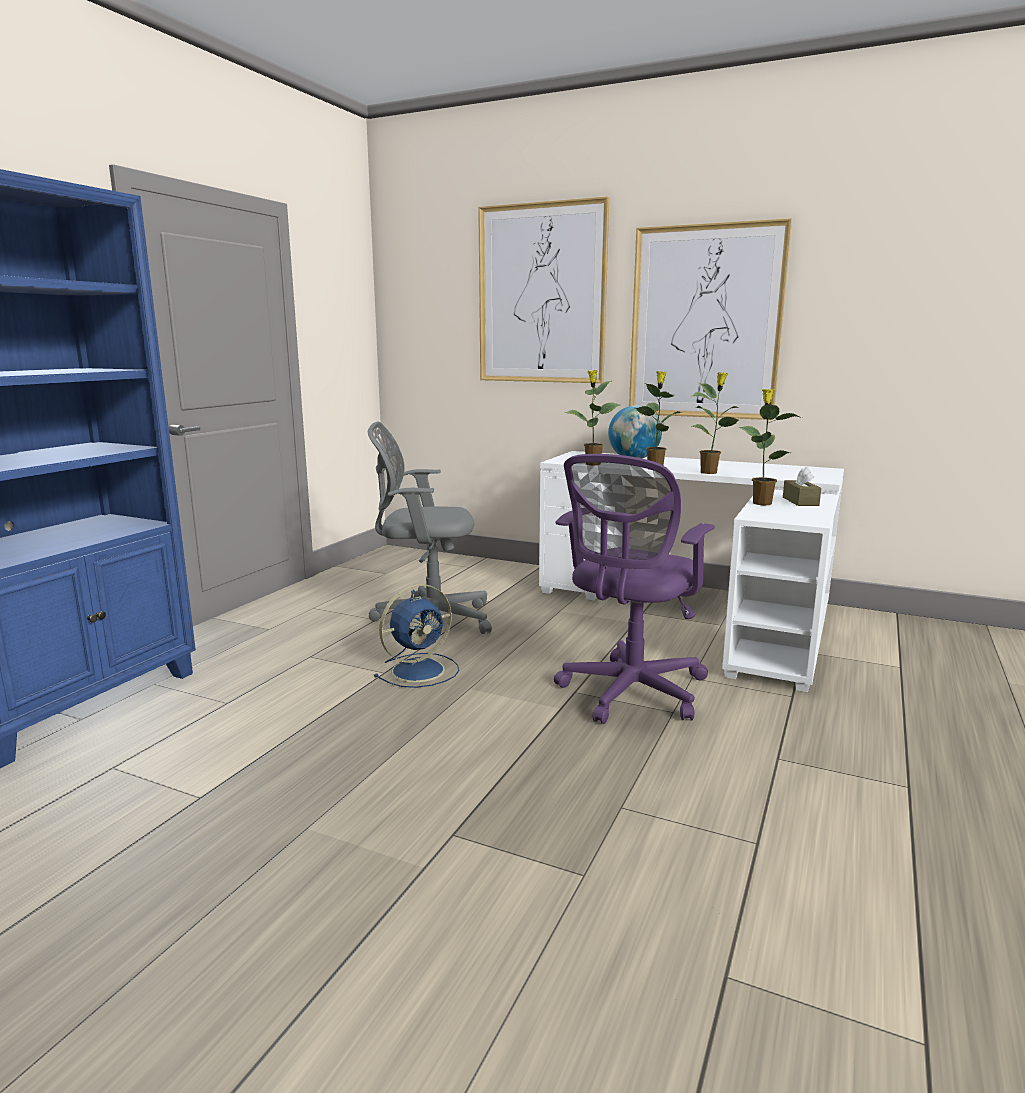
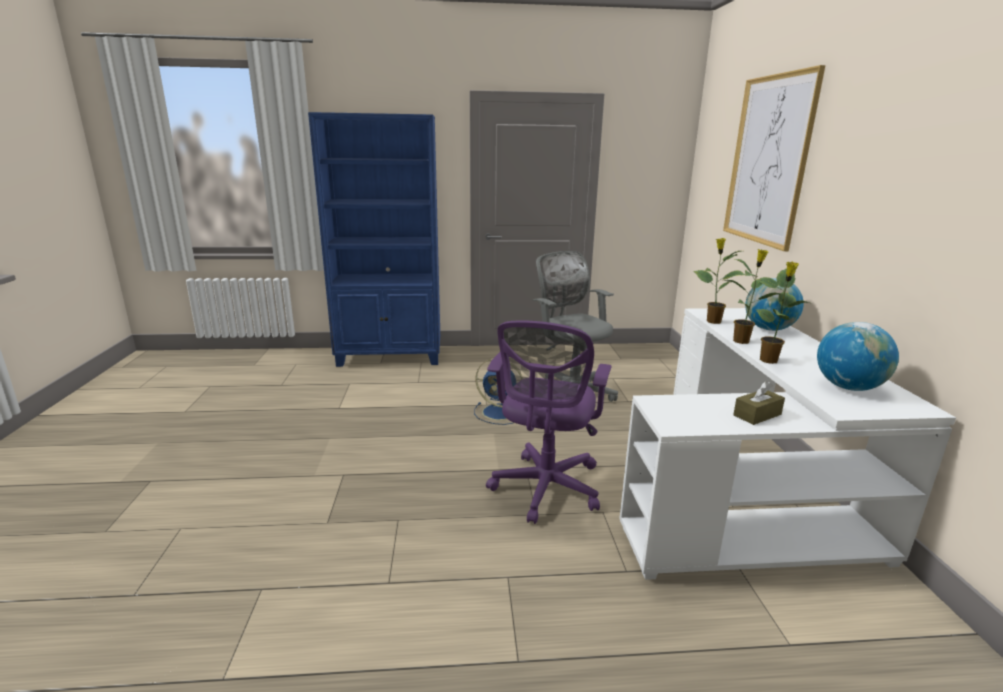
camera: 60 degrees right, 5 degrees up
purple office chair [554,454,715,724] -> purple office chair turned 75 degrees counterclockwise [486,320,612,524]
picture [629,218,792,420] -> none
potted plant [739,389,802,505] -> none
none -> globe [817,322,899,391]

